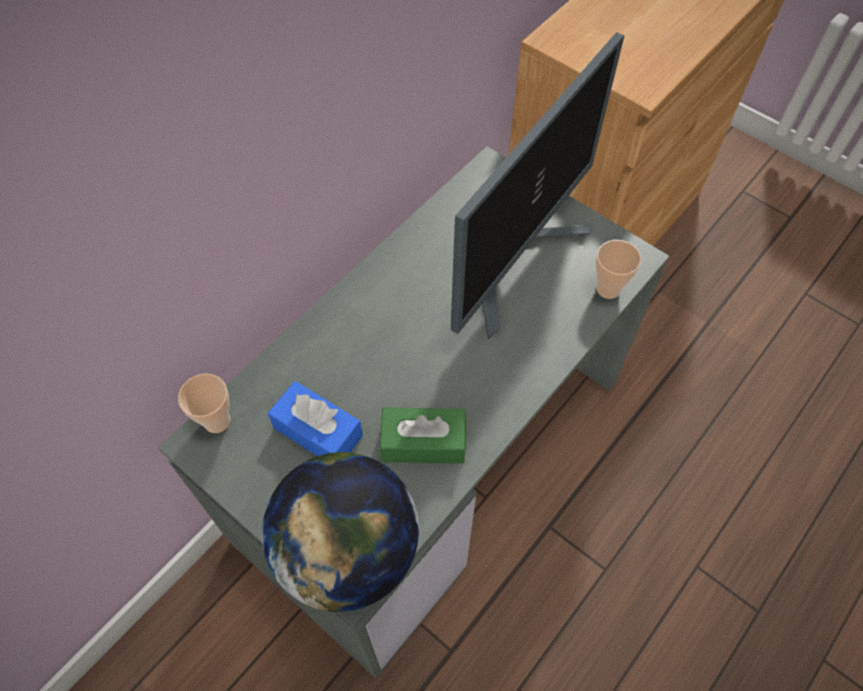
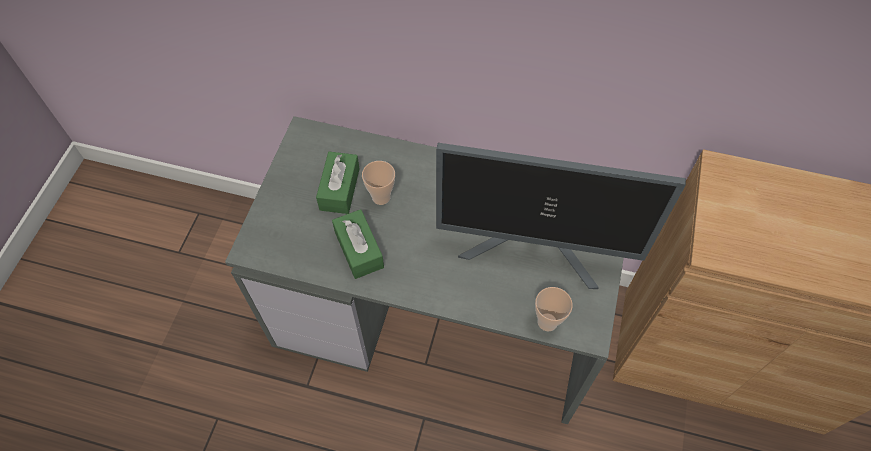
camera: 65 degrees right, 0 degrees up
cup [178,374,230,433] -> cup moved to [362,161,395,205]
globe [262,452,419,612] -> none
blue tissue box [268,381,363,456] -> green tissue box [316,152,360,214]

